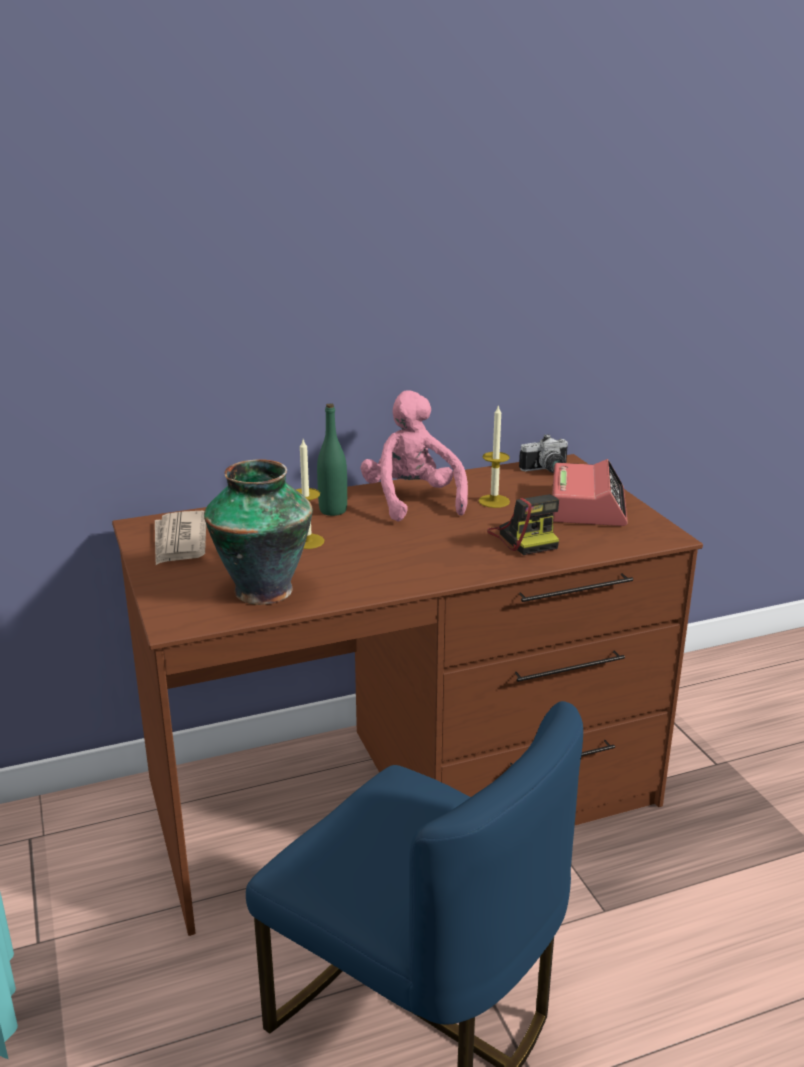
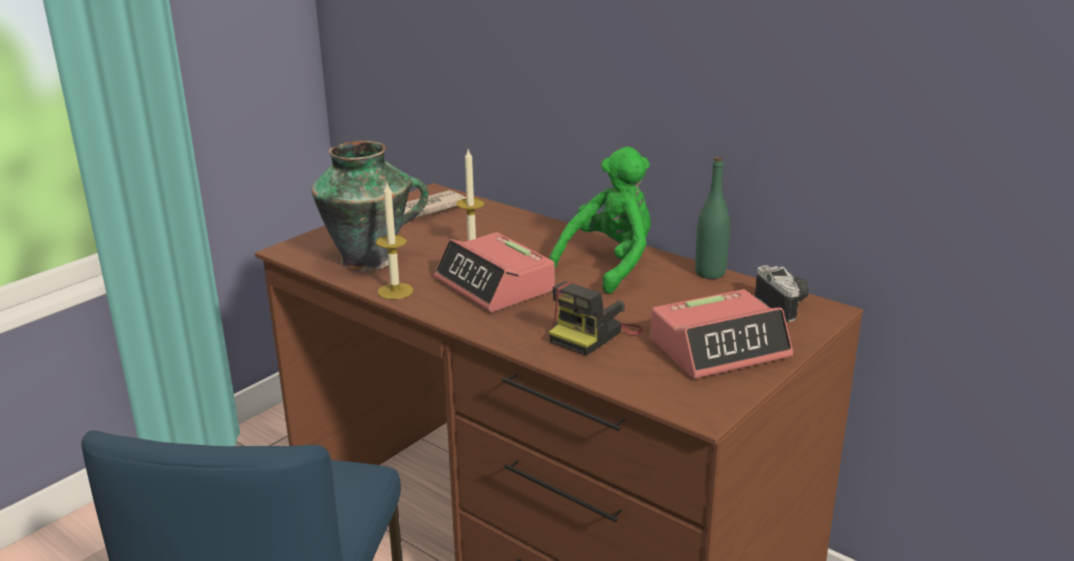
camera: 60 degrees right, 0 degrees up
green bottle [317,404,347,516] -> green bottle moved to [695,157,730,279]
pink plush toy [360,390,468,522] -> green plush toy [549,147,651,294]
candle [479,404,510,508] -> candle moved to [376,184,413,299]
camera [519,434,568,473] -> camera turned 150 degrees counterclockwise [755,265,809,322]
none -> alarm clock [434,232,555,312]

